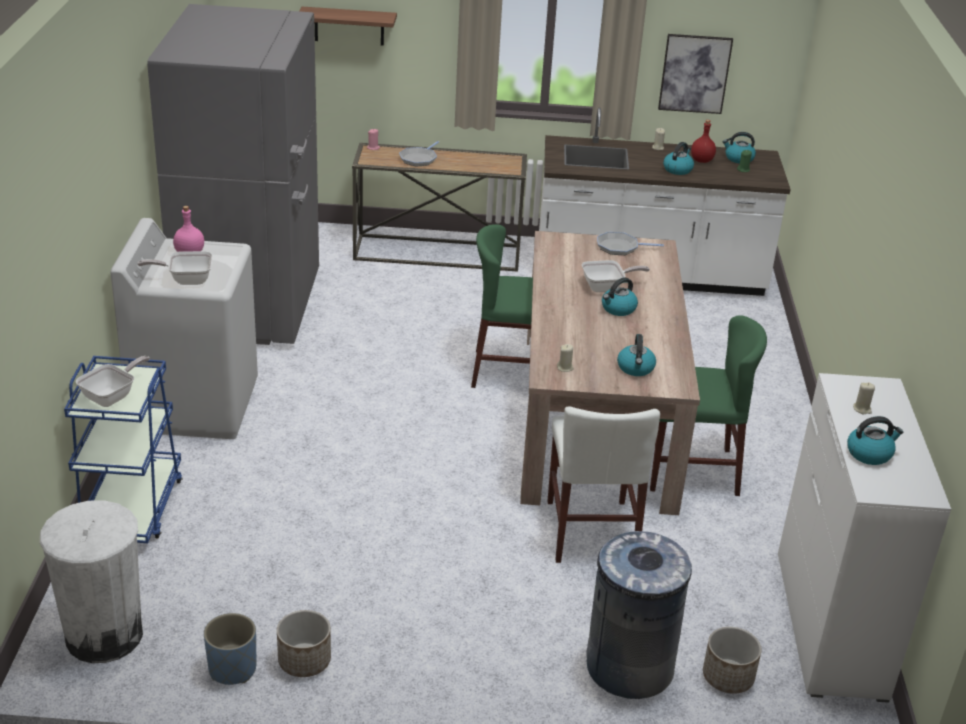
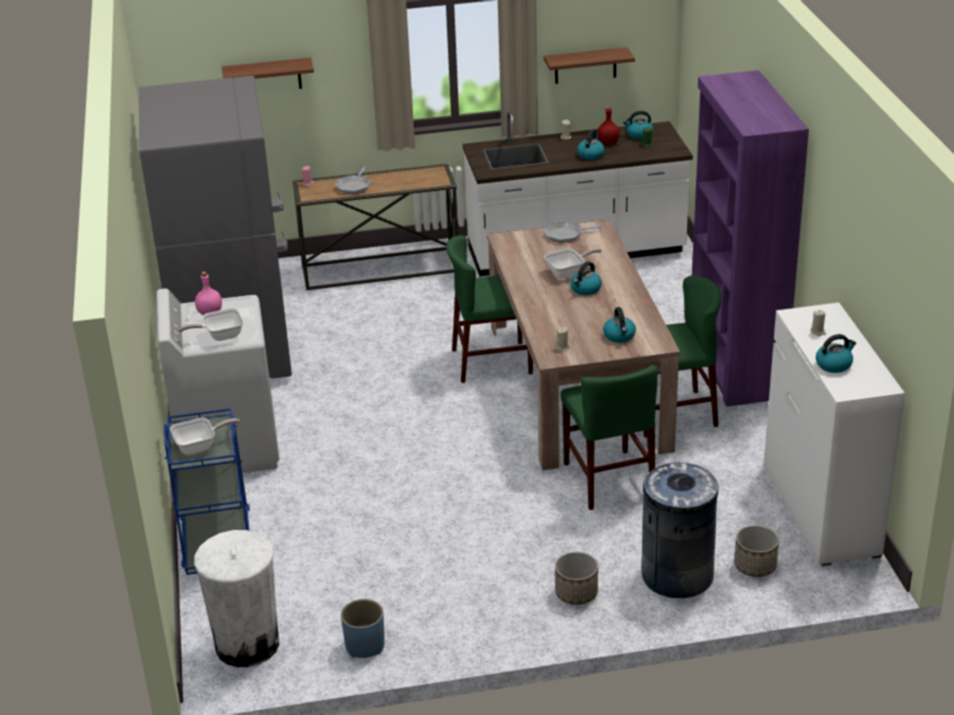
camera: 10 degrees left, 0 degrees up
frying pan [76,356,150,407] -> frying pan turned 45 degrees clockwise [170,418,240,455]
planter [277,610,331,677] -> planter moved to [555,552,598,605]
white chair [548,406,660,563] -> green chair [561,365,658,510]
picture [658,34,733,114] -> shelf [544,47,635,84]
none -> purple bookcase [692,70,809,407]

